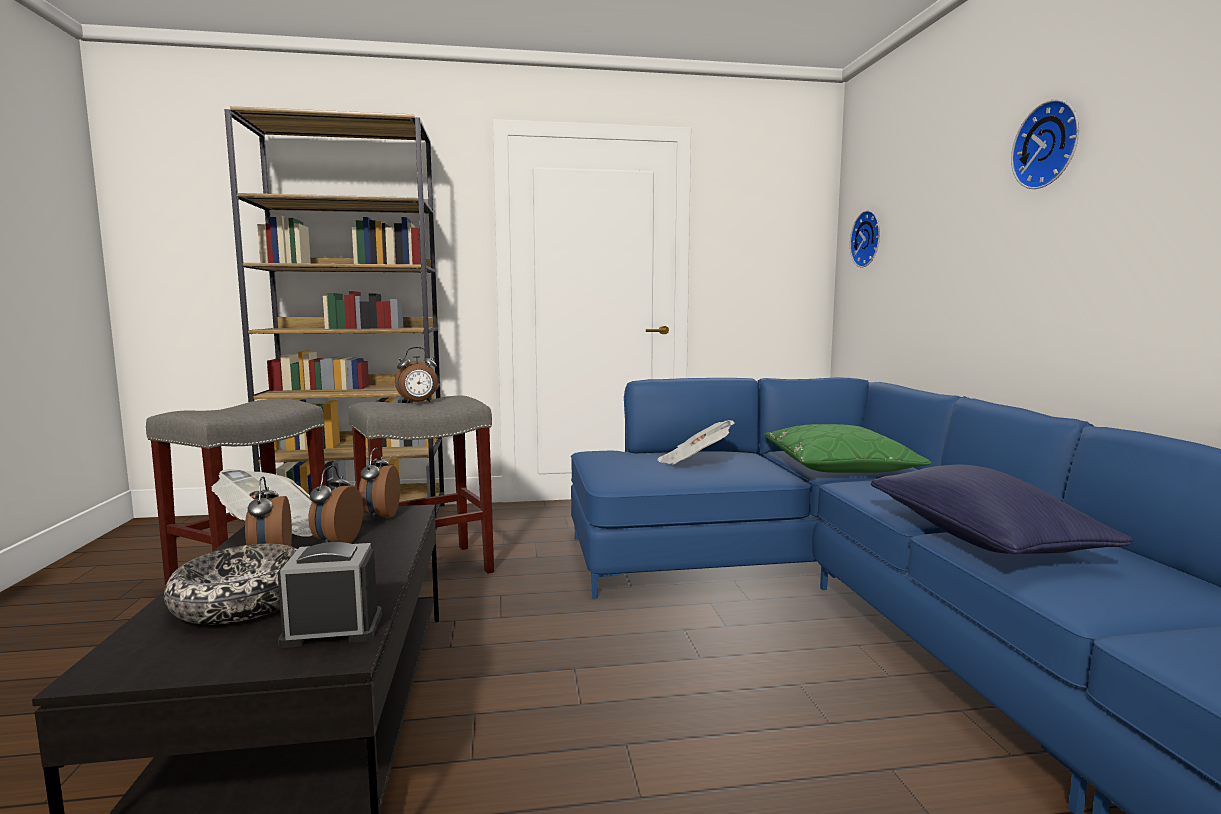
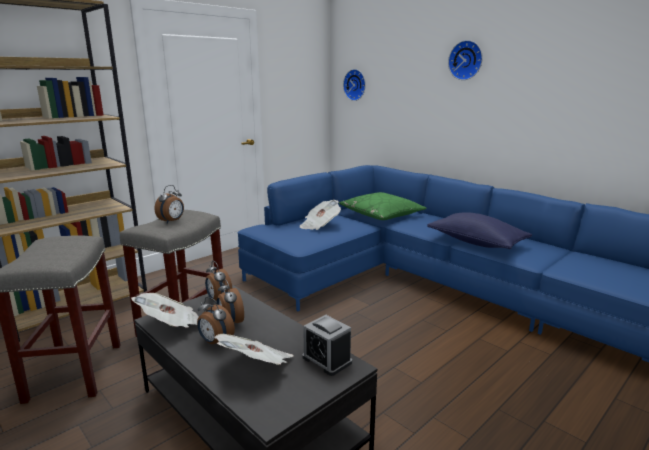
camera: 35 degrees left, 10 degrees up
bowl [164,544,297,625] -> newspaper [214,334,294,365]
alarm clock [277,542,382,648] -> alarm clock turned 90 degrees counterclockwise [303,315,352,376]

